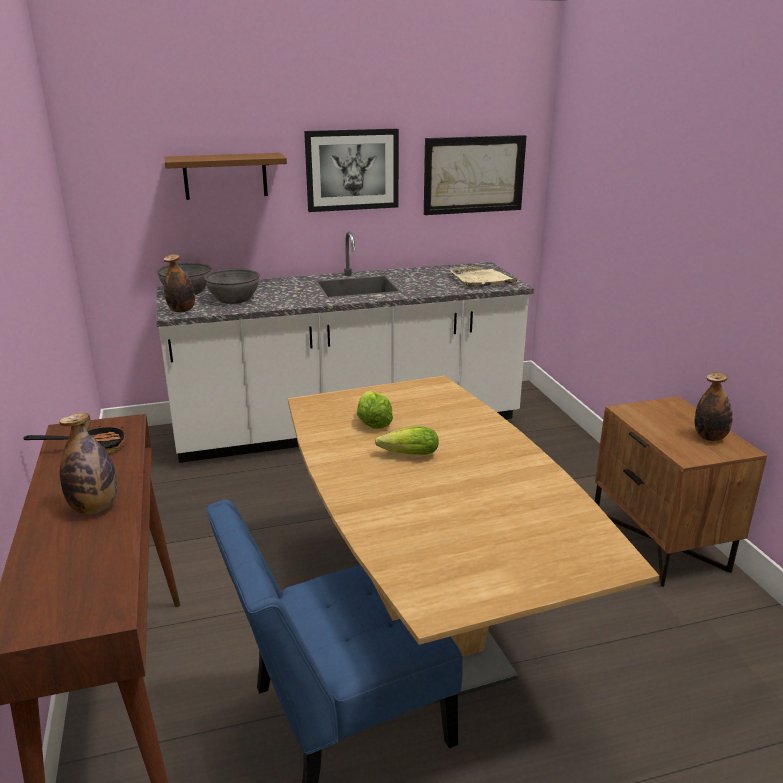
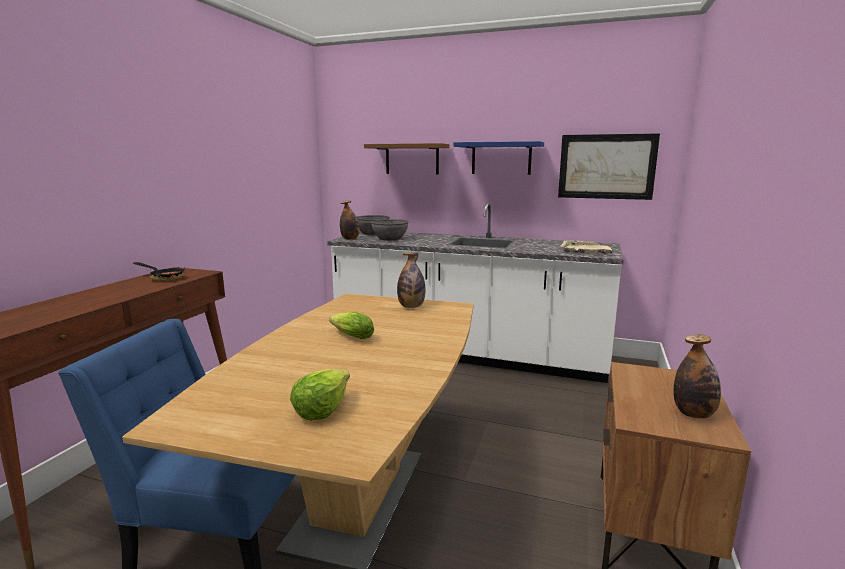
camera: 35 degrees right, 10 degrees down
bottle [59,413,117,514] -> bottle moved to [397,253,426,308]
picture [304,129,399,212] -> blue shelf [454,141,544,175]
lettuce [357,390,393,429] -> lettuce moved to [290,369,350,420]

